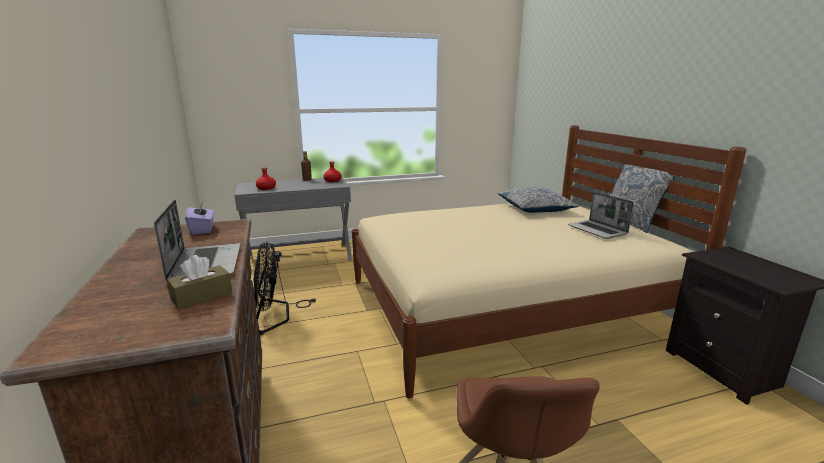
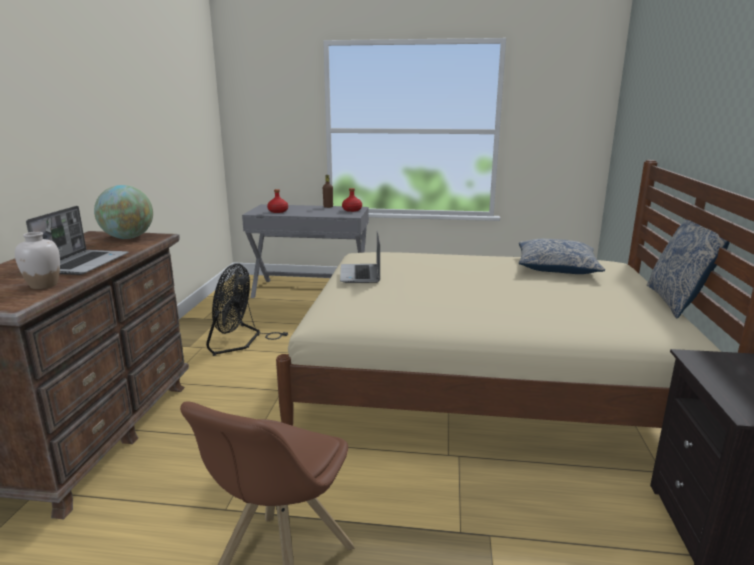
camera: 25 degrees right, 0 degrees up
brown tissue box [167,255,233,309] -> white vase [15,232,60,289]
purple tissue box [185,202,214,235] -> globe [94,185,153,239]
laptop [568,192,634,239] -> laptop moved to [340,231,380,283]

